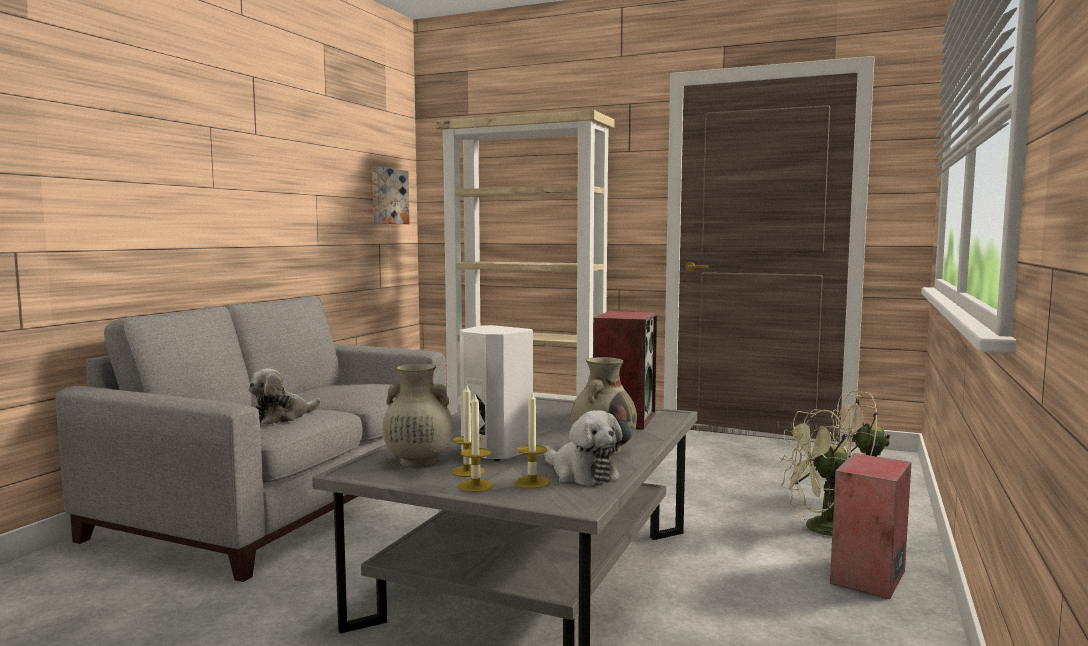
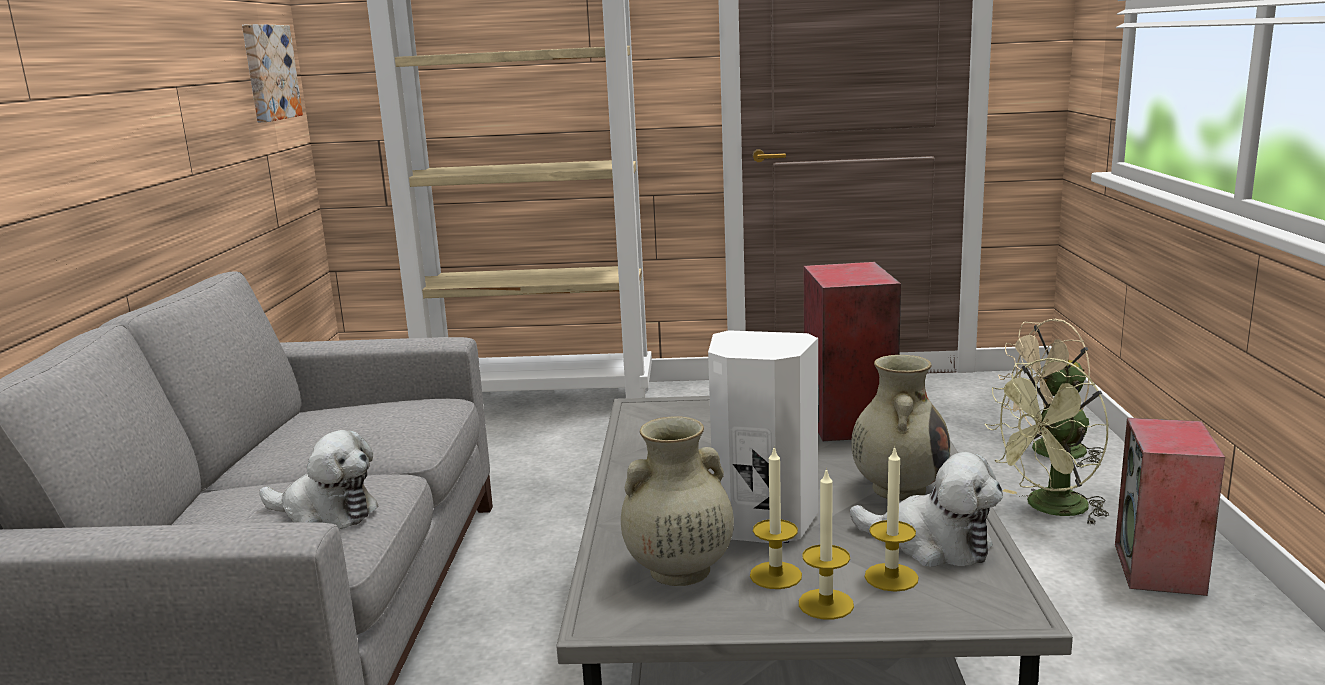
camera: 20 degrees left, 10 degrees up
plush toy [248,368,321,425] -> plush toy turned 90 degrees counterclockwise [259,430,379,529]

